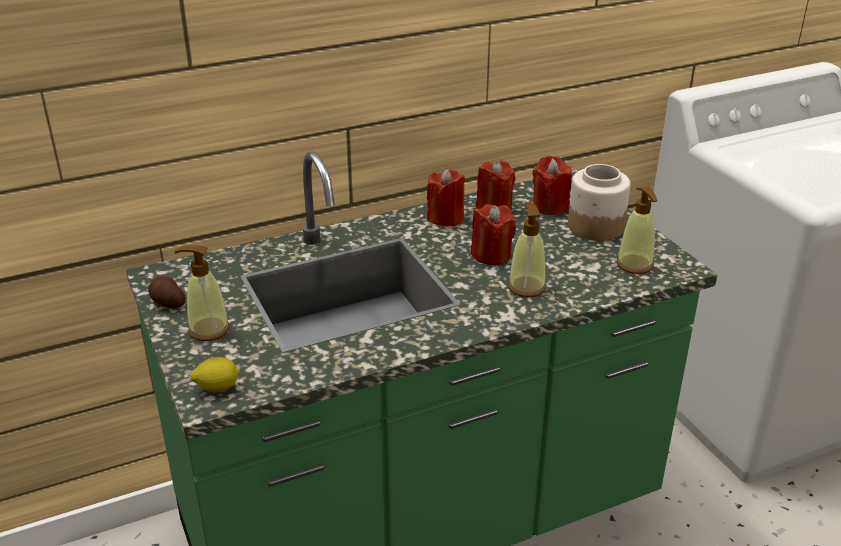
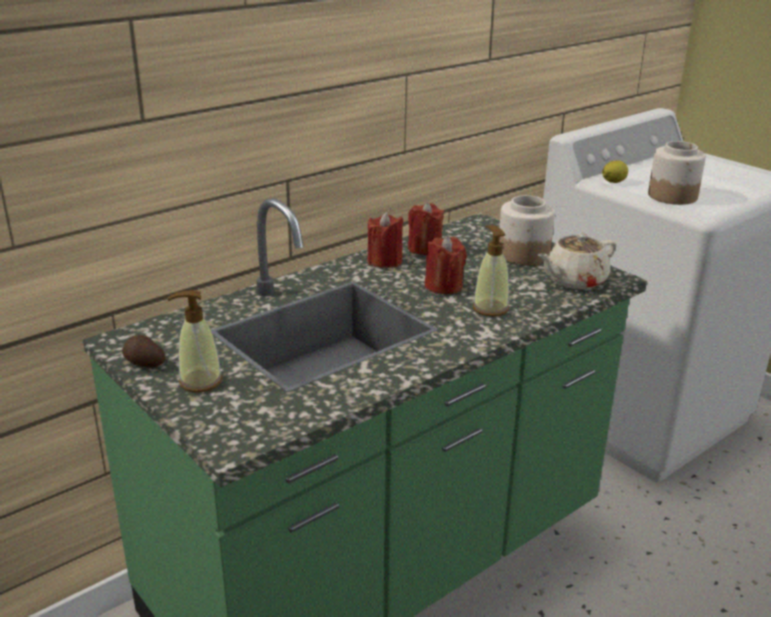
camera: 15 degrees left, 5 degrees down
lemon [191,357,240,392] -> lemon moved to [602,161,628,183]
red candle [533,155,572,215] -> none
soap dispenser [616,187,657,274] -> beige teapot [538,233,616,289]
none -> jar [648,141,706,205]

